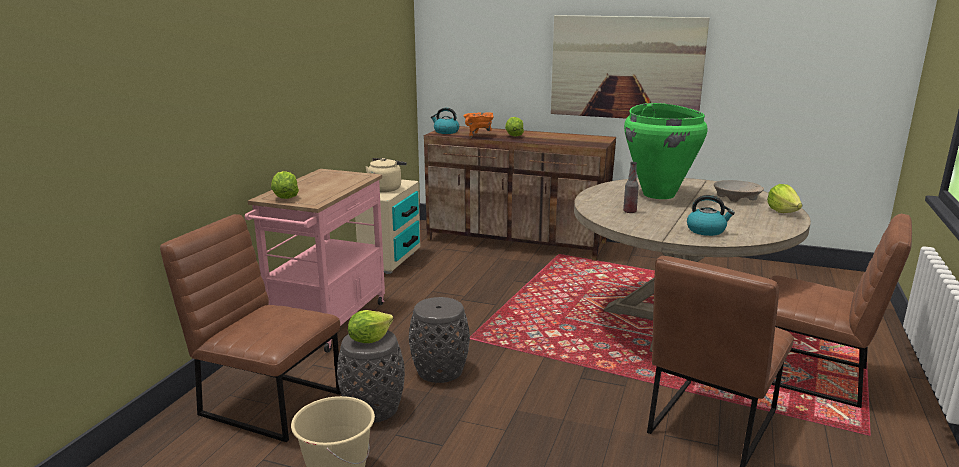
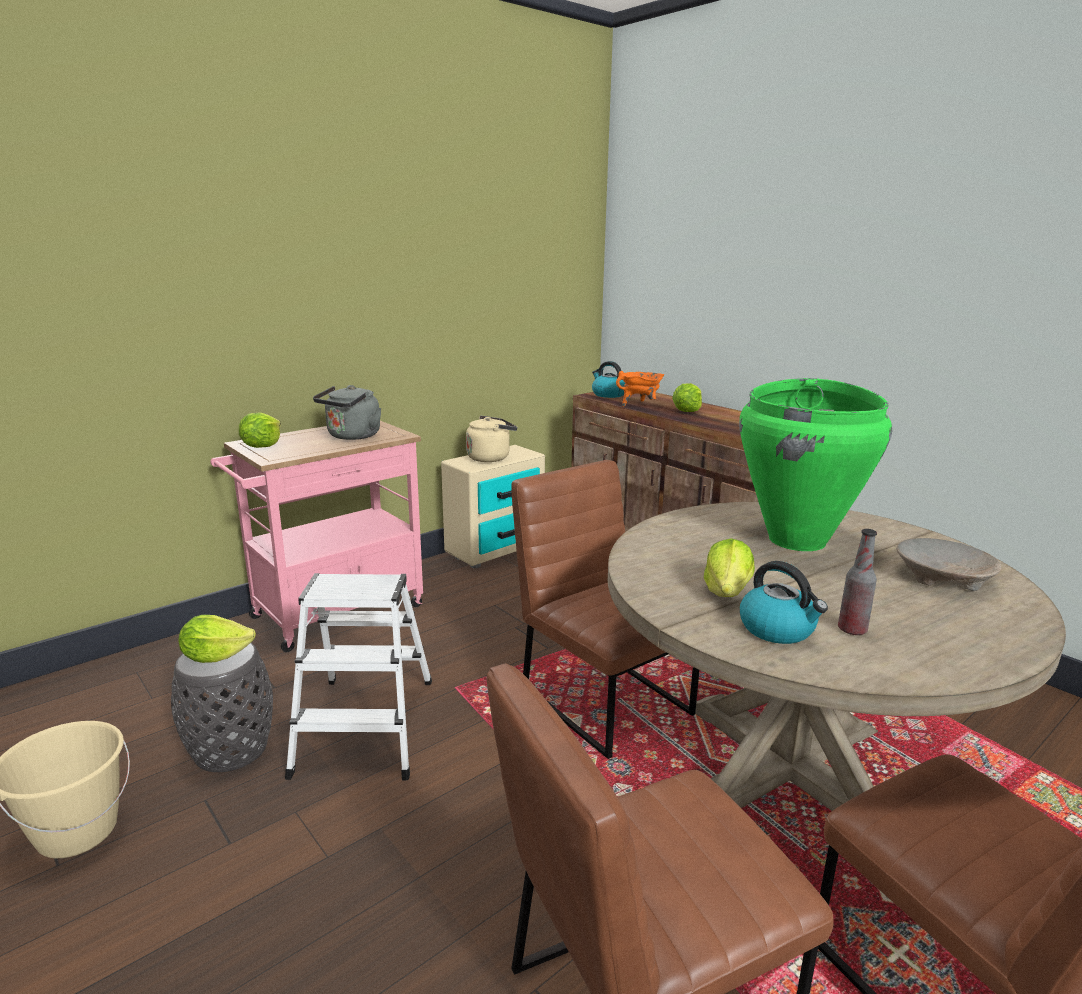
camera: 30 degrees right, 0 degrees up
brown chair [160,214,341,442] -> brown chair moved to [511,460,699,759]
grey stool [409,297,470,383] -> white step ladder [285,573,432,780]
picture [551,15,709,119] -> none
bottle [623,162,639,213] -> bottle moved to [838,529,877,635]
lettuce [767,184,802,213] -> lettuce moved to [704,538,755,597]
none -> grey kettle [313,385,381,440]

